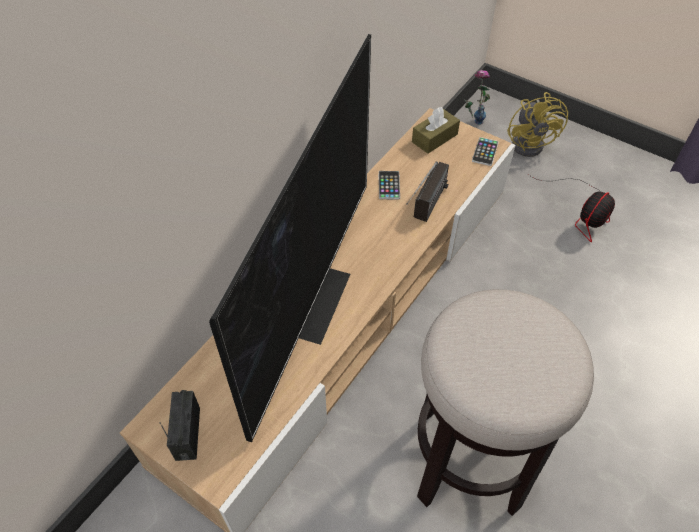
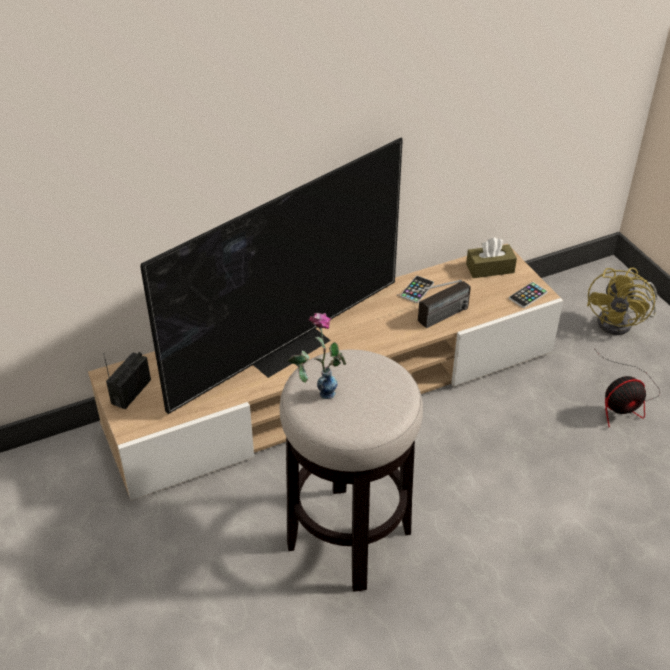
camera: 30 degrees right, 10 degrees down
vase [465,70,490,125] -> vase moved to [288,313,346,399]

